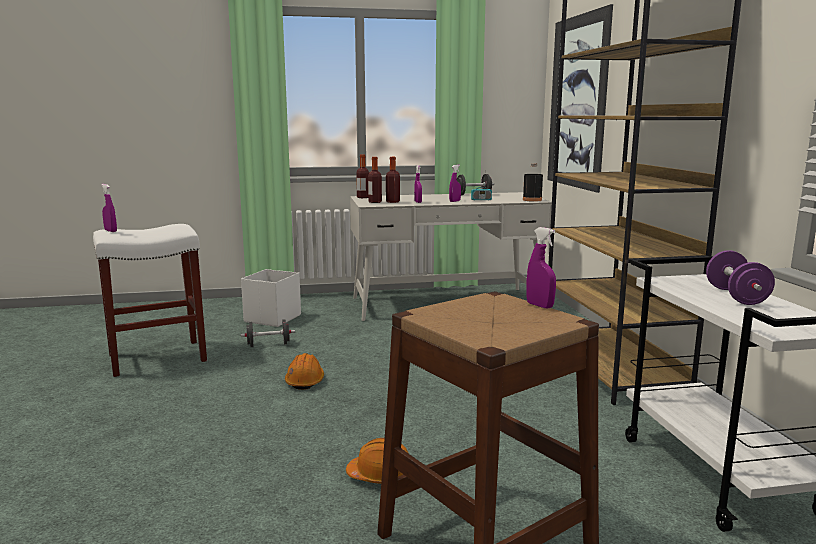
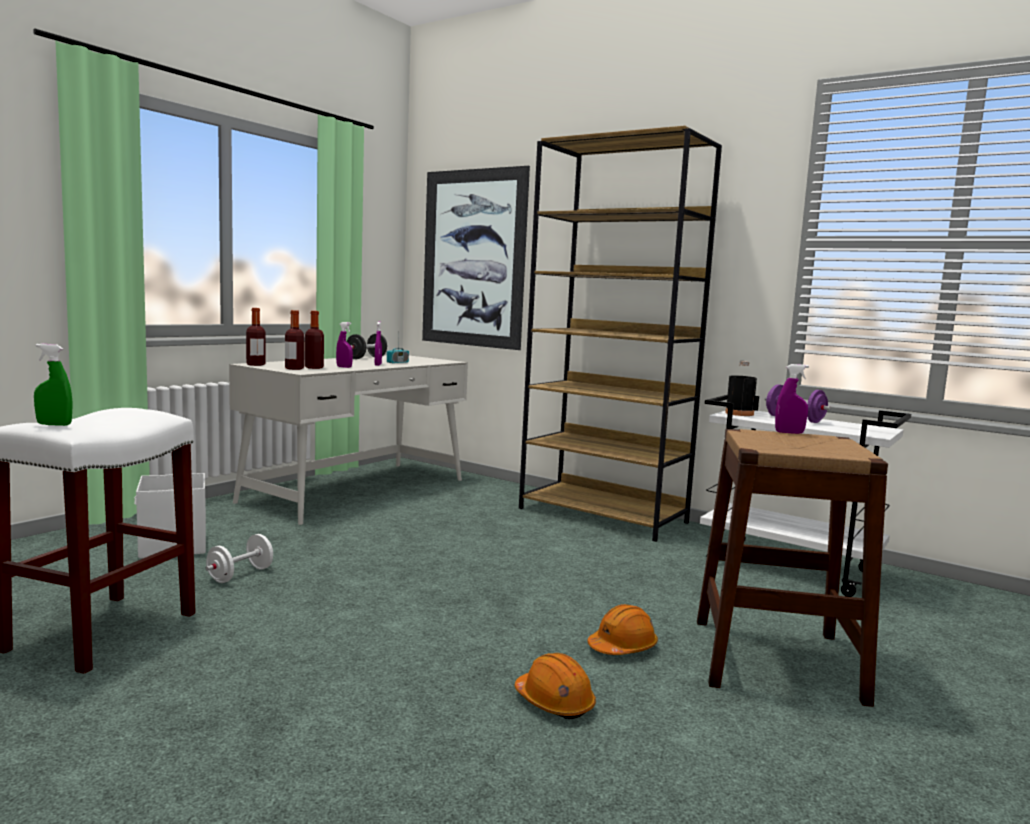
camera: 45 degrees left, 5 degrees down
purple spray bottle [101,184,117,232] -> green spray bottle [34,344,73,426]
black dumbbell [241,319,295,347] -> white dumbbell [206,534,273,583]
orange hard hat [285,353,324,390] -> orange hard hat moved to [515,653,596,719]
black bottle [523,163,543,202] -> black bottle moved to [725,361,757,416]

